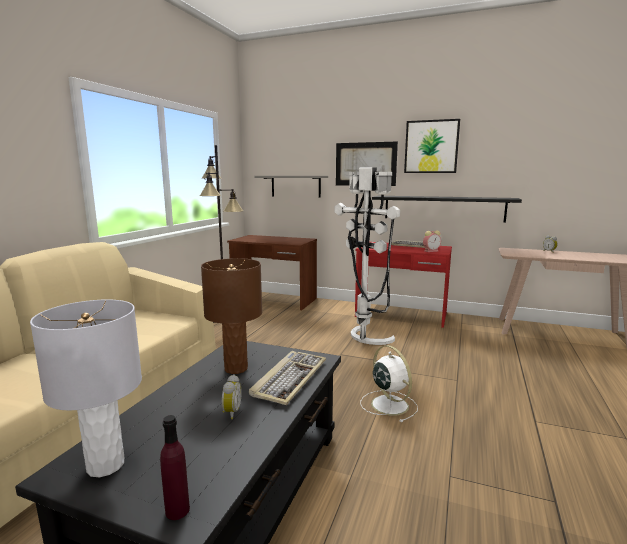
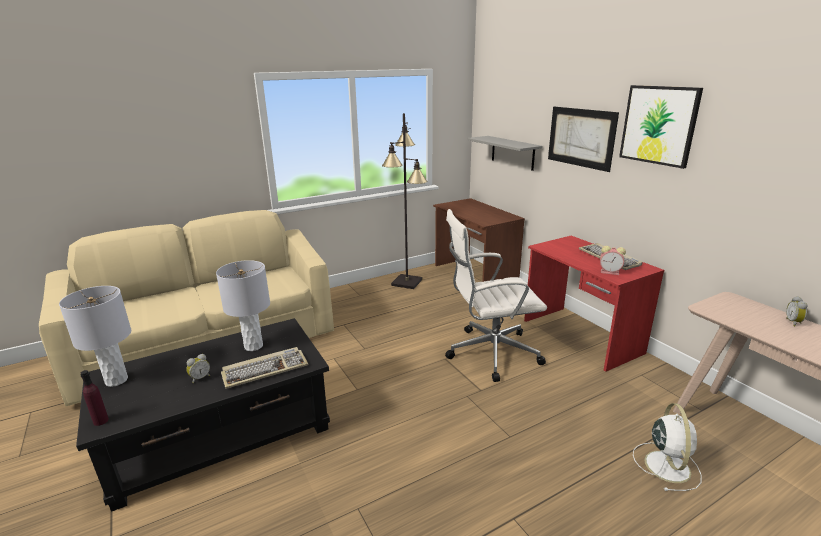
camera: 40 degrees right, 10 degrees up
brown table lamp [201,258,262,374] -> grey table lamp [216,260,270,351]
white floor lamp [334,167,400,345] -> white office chair [445,209,547,382]
white fan [360,345,418,422] -> white fan moved to [633,403,702,491]
black shelf [372,196,522,223] -> none

